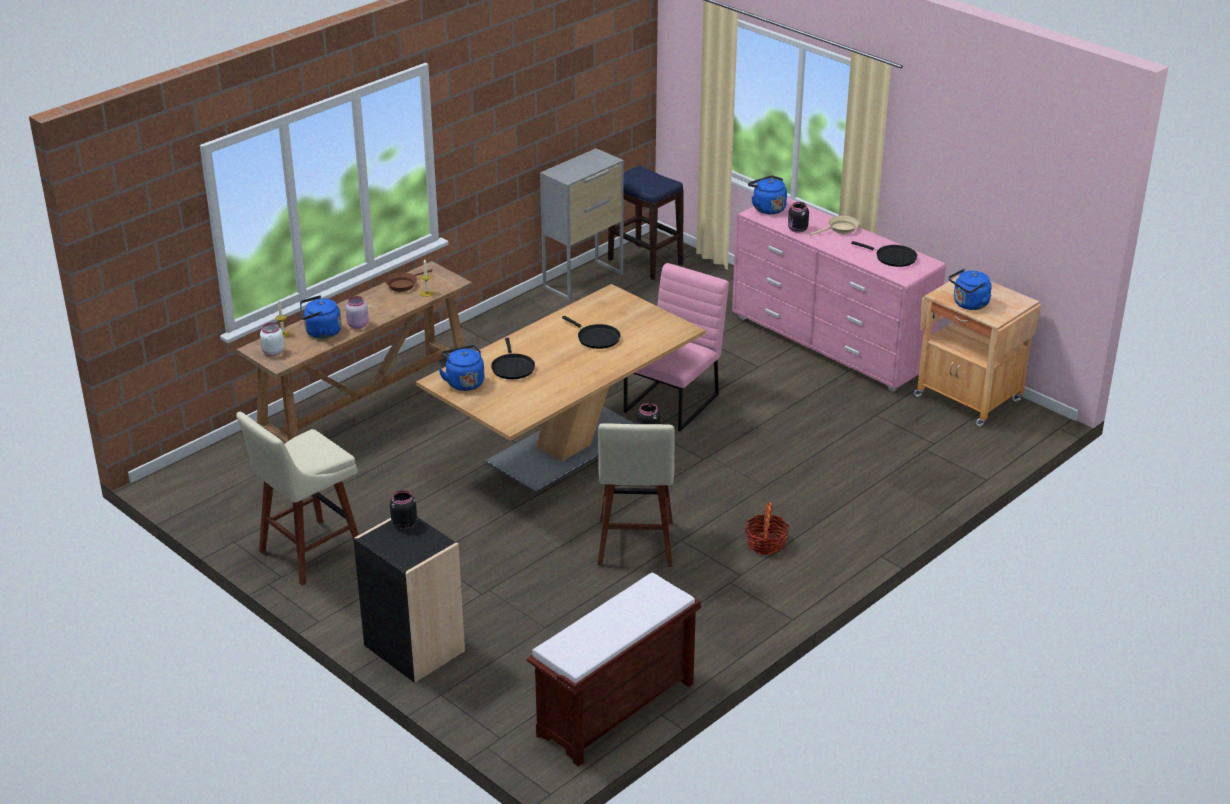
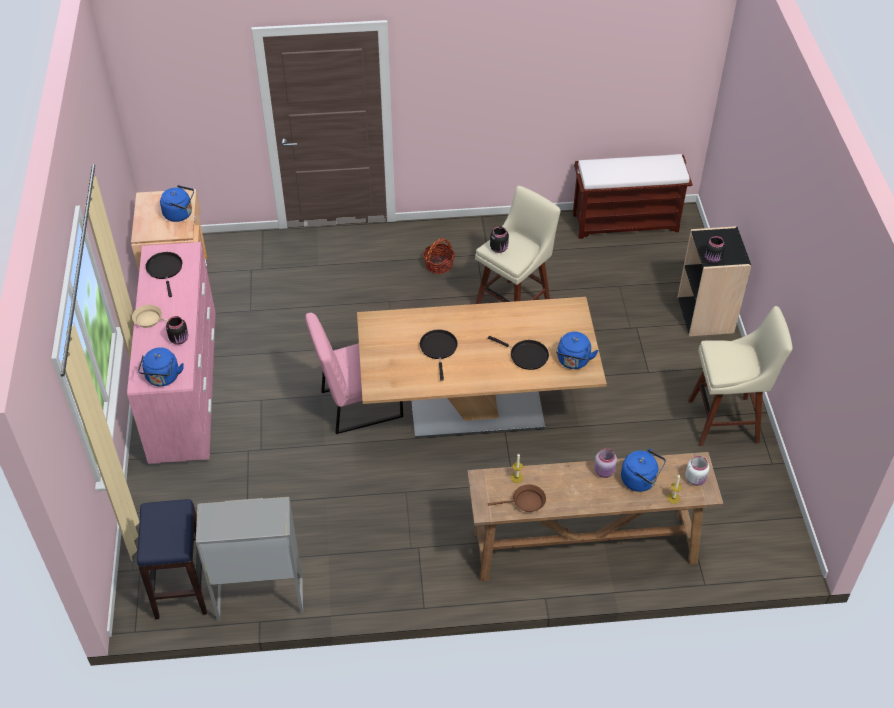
camera: 140 degrees left, 15 degrees up
black frying pan [491,338,535,379] -> black frying pan turned 90 degrees clockwise [488,336,549,370]

